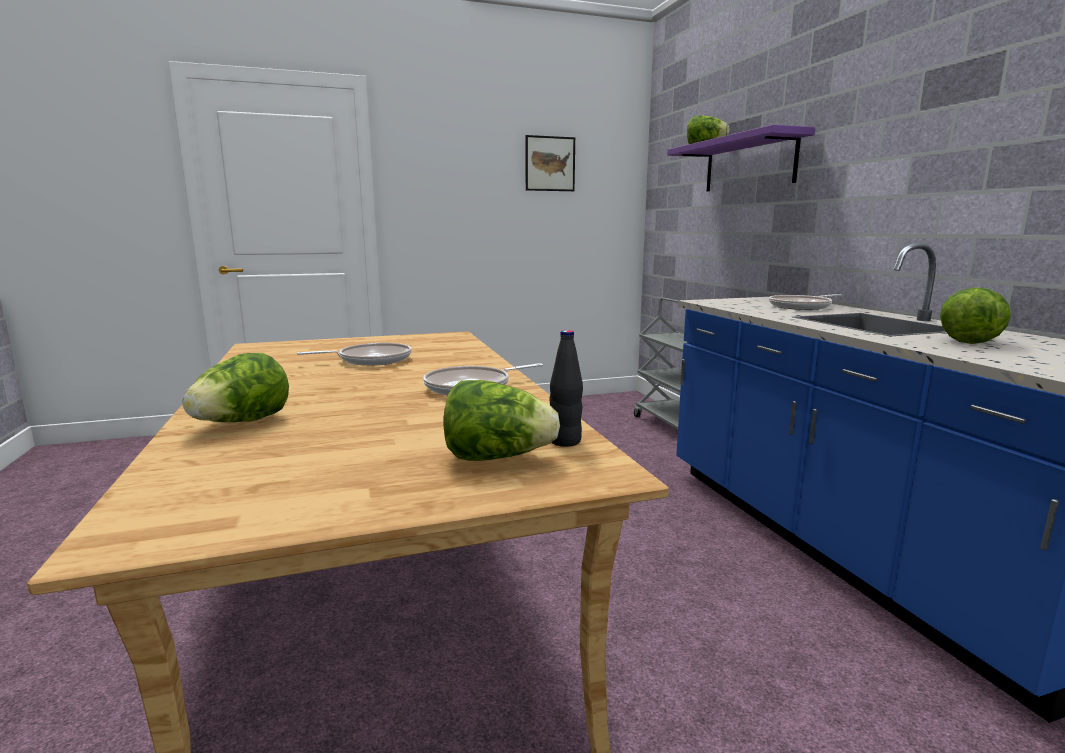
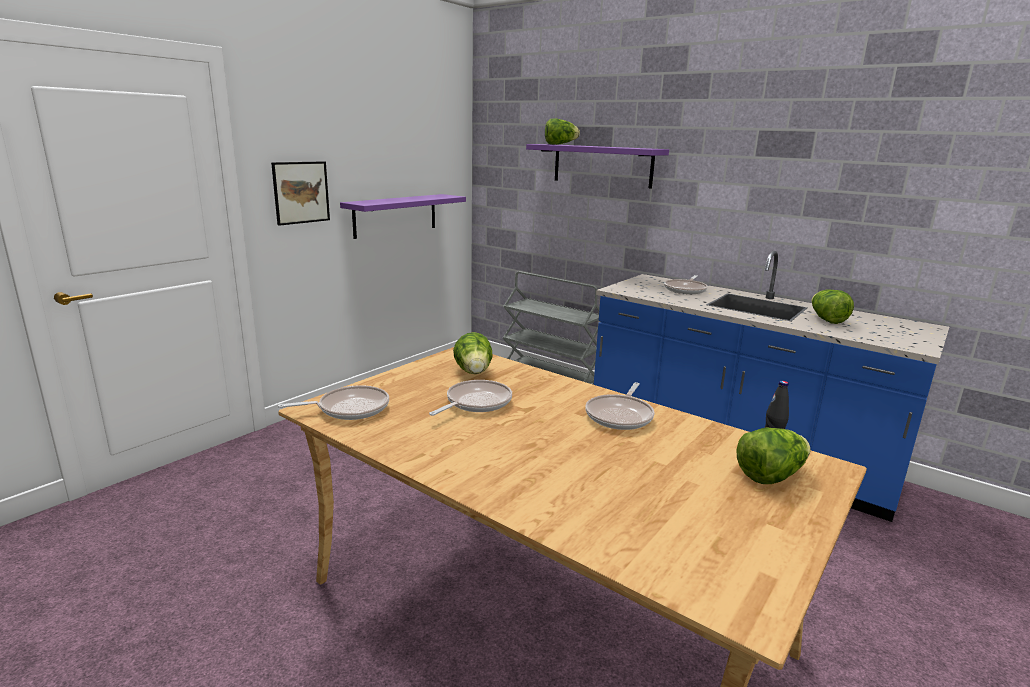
camera: 35 degrees left, 5 degrees up
lettuce [182,353,289,422] -> lettuce moved to [453,332,493,374]
picture [525,135,575,191] -> picture moved to [271,161,330,226]
none -> frying pan [278,385,389,420]
none -> purple shelf [340,194,466,239]

